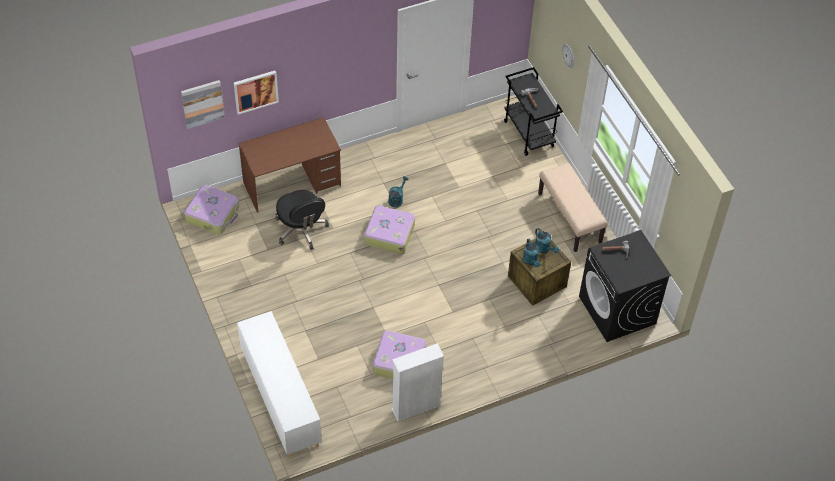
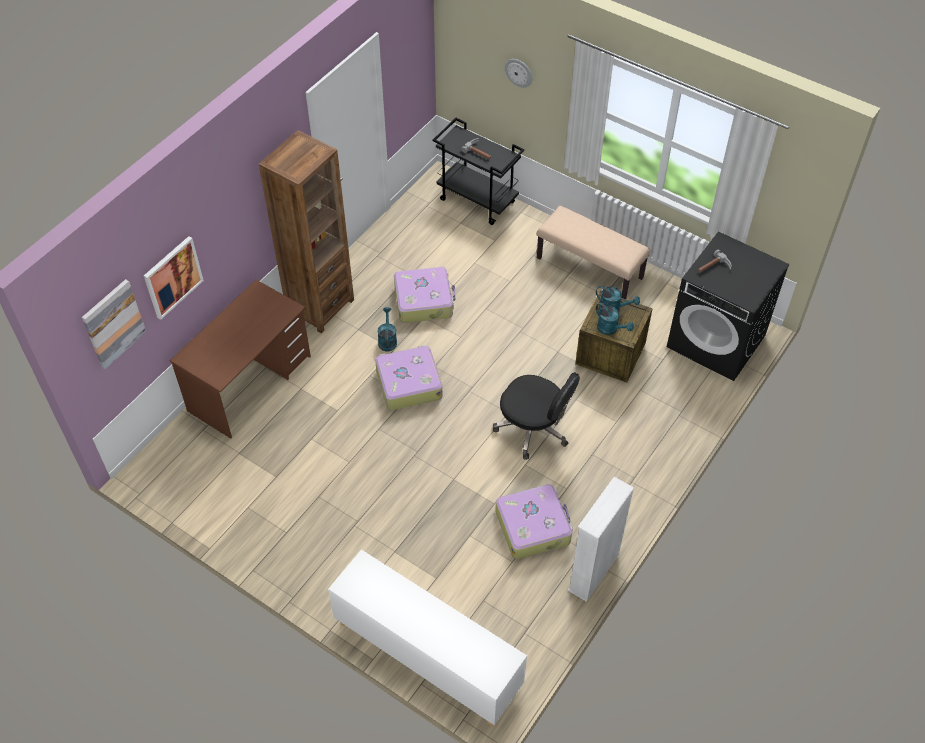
camera: 30 degrees left, 0 degrees up
suitcase [184,185,239,234] -> suitcase moved to [394,267,455,323]
black office chair [275,190,329,250] -> black office chair moved to [493,372,580,460]
none -> brown bookcase [259,130,354,333]

